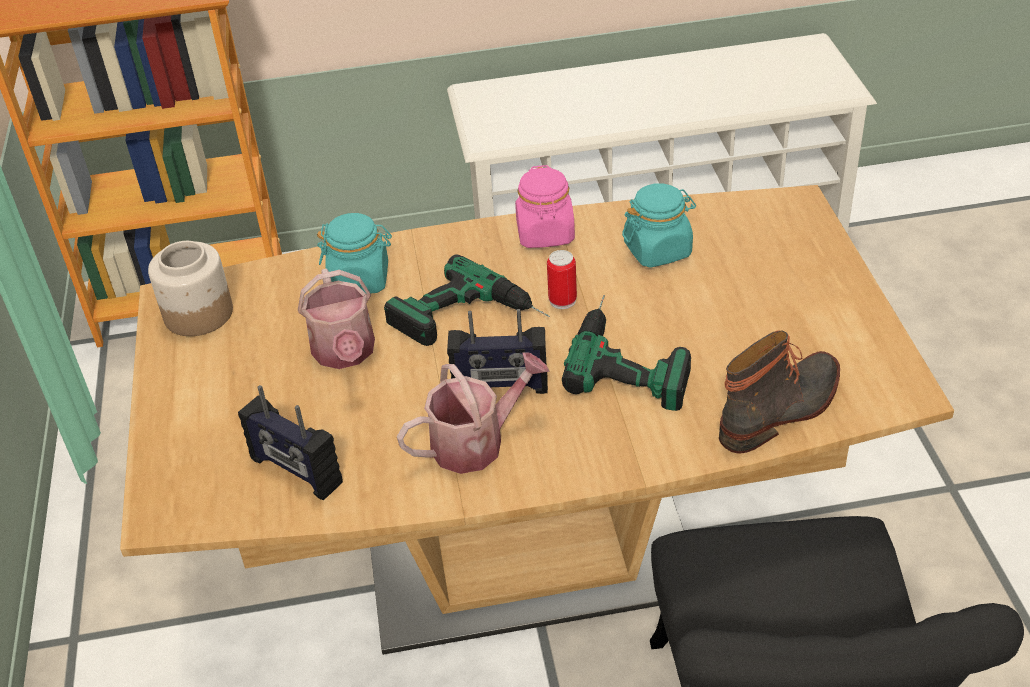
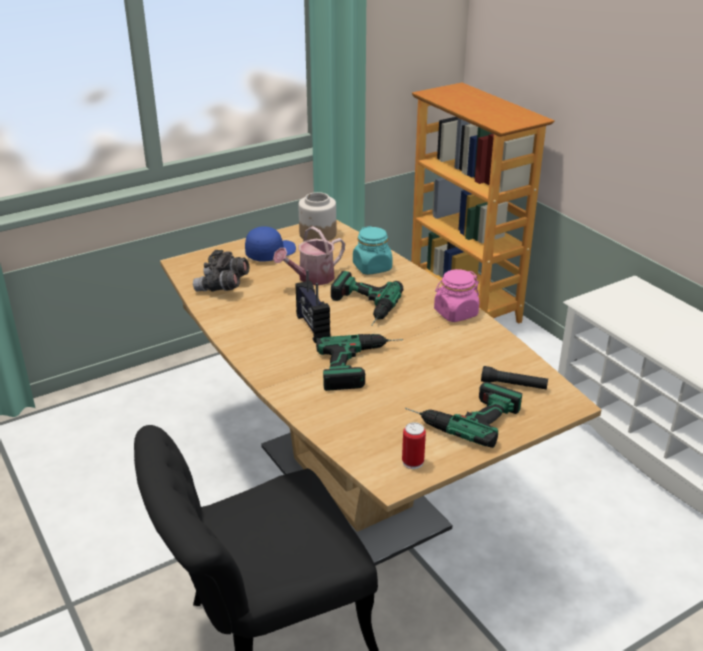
camera: 65 degrees right, 10 degrees down
radio [238,385,343,501] -> grey binoculars [193,250,250,292]
watering can [397,352,550,474] -> none
can [547,250,577,309] -> can moved to [402,422,426,469]
turquoise jar [622,184,696,268] -> none
boot [719,330,840,454] -> none
none -> blue cap [245,226,296,262]
none -> power drill [405,382,522,448]
none -> black flashlight [481,366,548,390]

